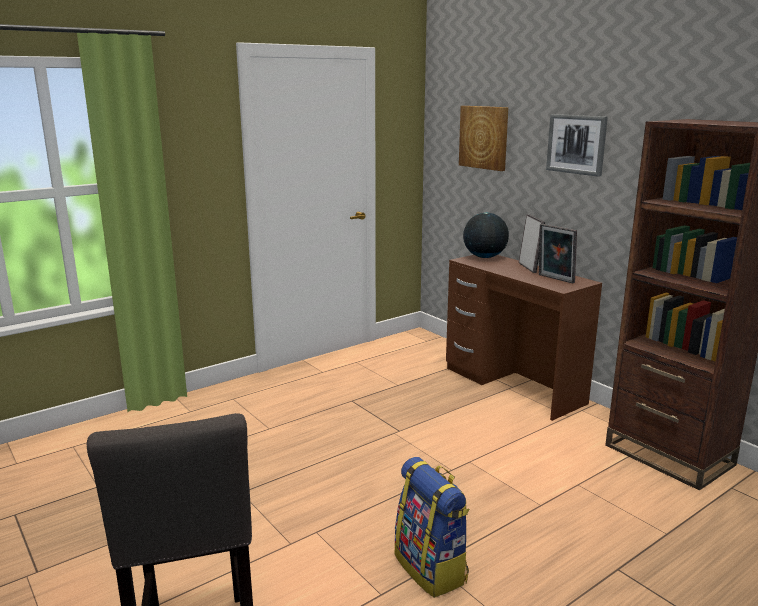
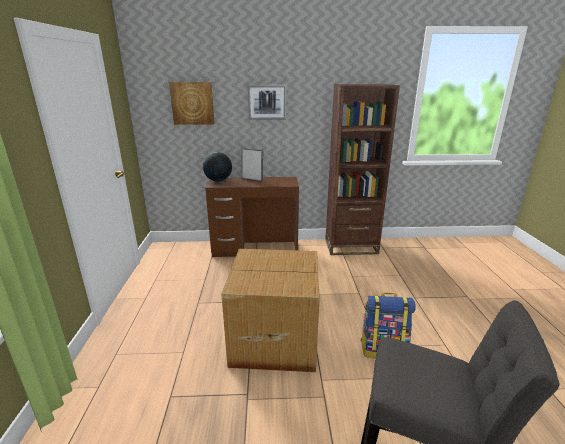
camera: 55 degrees left, 5 degrees up
picture frame [539,224,577,283] -> none
none -> cardboard box [221,249,320,372]

